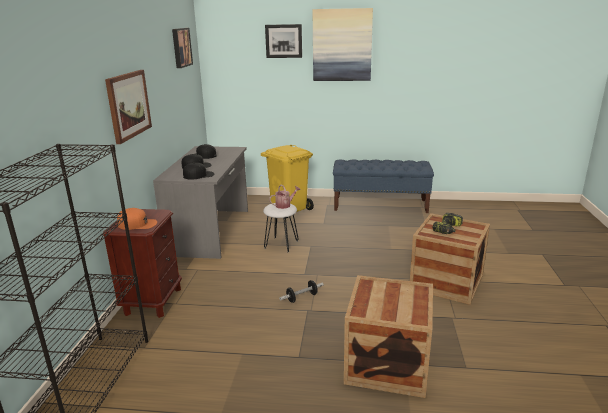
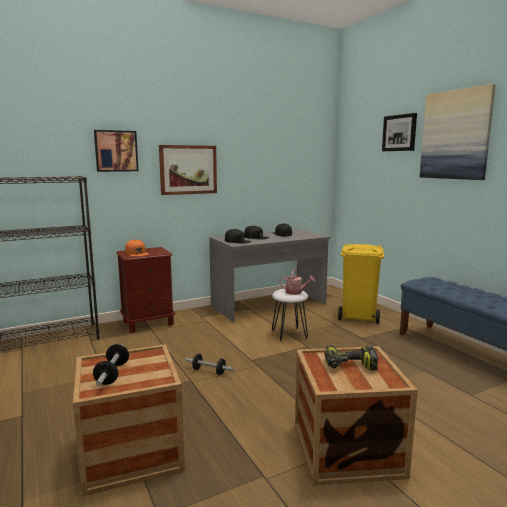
camera: 55 degrees right, 10 degrees down
picture [172,28,193,68] -> picture moved to [94,130,139,172]
none -> dumbbell [93,344,129,386]

